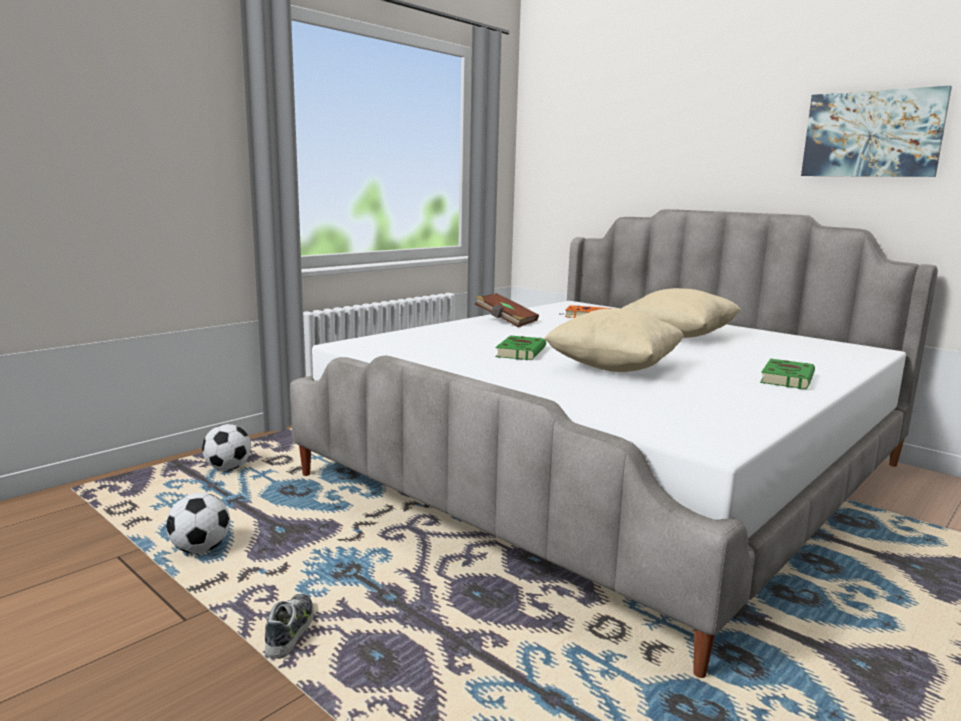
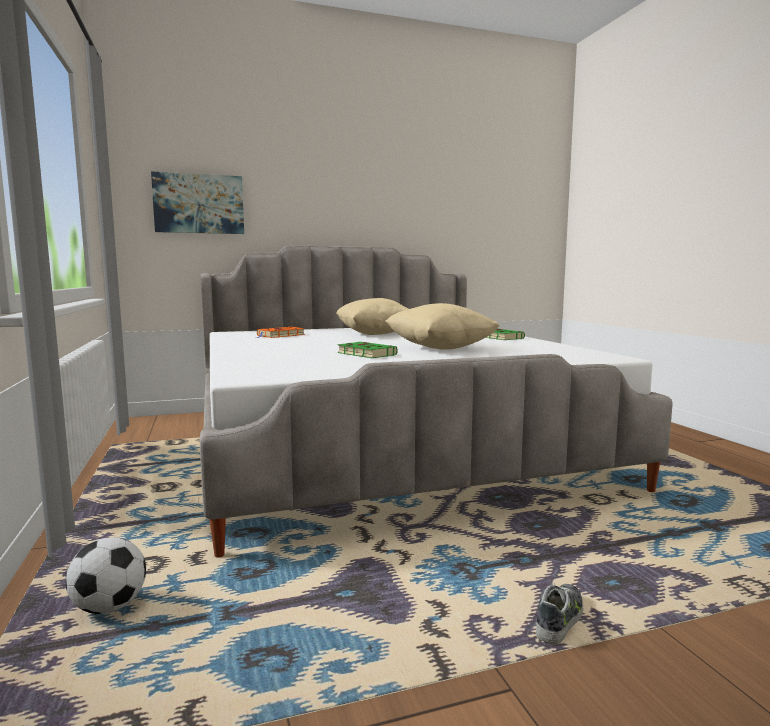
camera: 60 degrees left, 5 degrees down
football [166,493,230,554] -> none
shoe [265,594,314,659] -> shoe turned 90 degrees clockwise [536,584,583,645]
brown book [475,293,539,327] -> none
picture [801,86,952,177] -> picture moved to [151,171,244,234]

